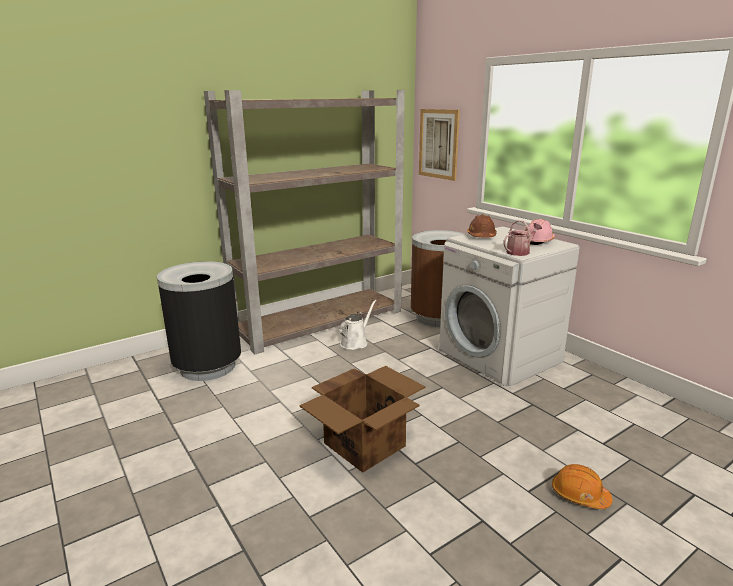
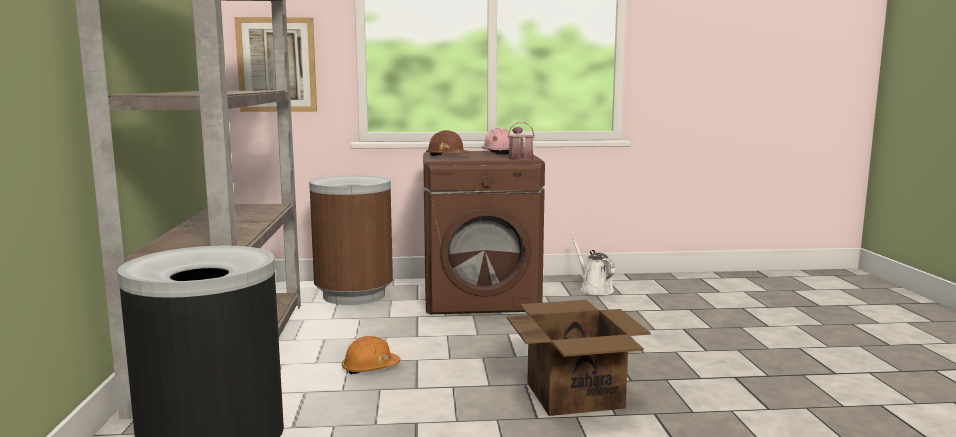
camera: 60 degrees left, 10 degrees down
white watering can [339,300,376,350] -> white watering can moved to [572,239,615,295]
white washing machine [439,226,580,386] -> brown washing machine [423,151,545,314]
orange hard hat [552,464,613,509] -> orange hard hat moved to [342,336,400,374]

